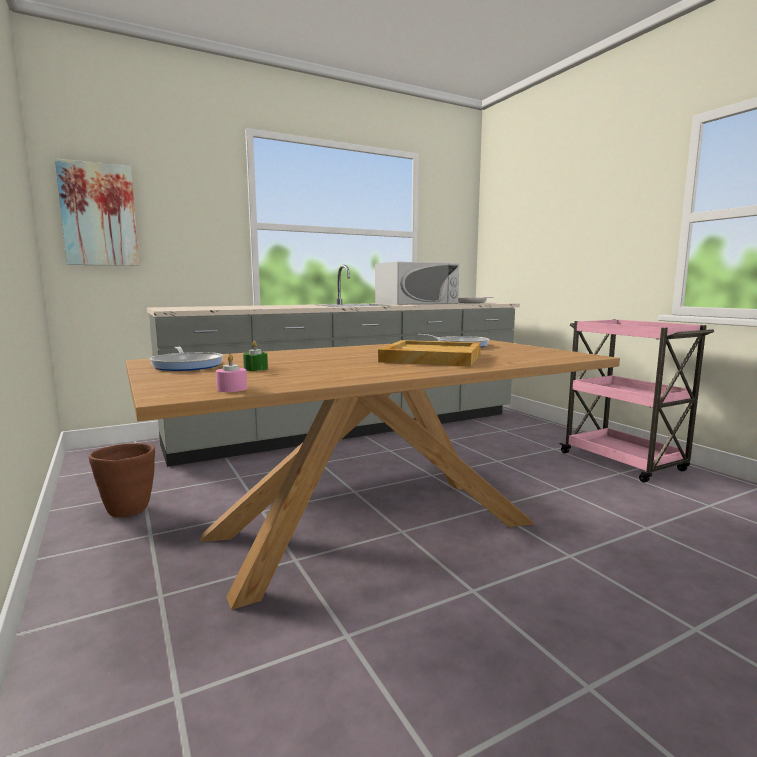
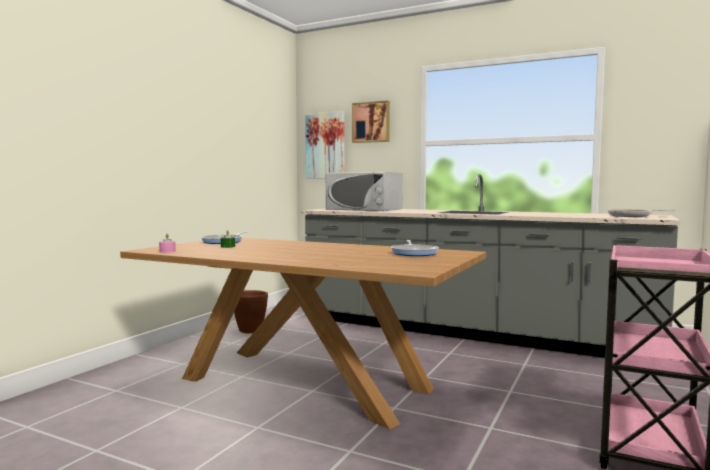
camera: 55 degrees right, 5 degrees down
white microwave [375,262,459,305] -> white microwave moved to [326,172,403,211]
beige tray [378,340,481,367] -> none
none -> picture [352,101,390,143]

